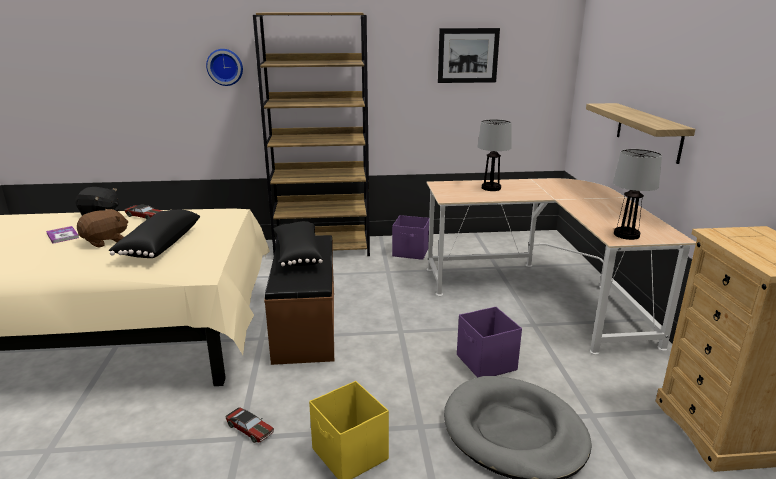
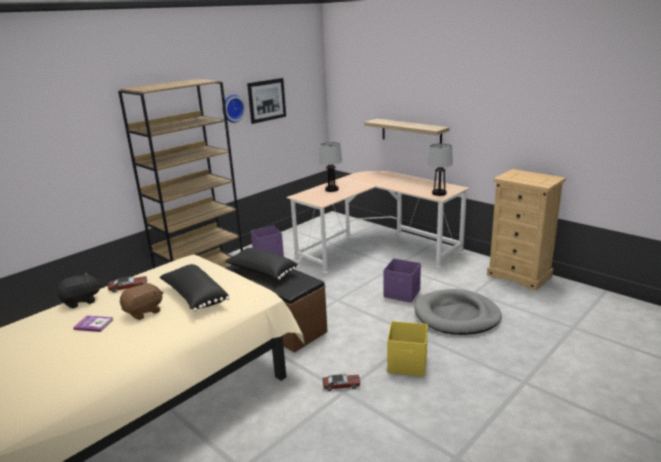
camera: 40 degrees left, 0 degrees up
brown plush toy [77,209,128,248] -> brown plush toy turned 45 degrees clockwise [120,282,163,320]
wall clock [206,49,243,86] -> wall clock moved to [223,95,246,123]

